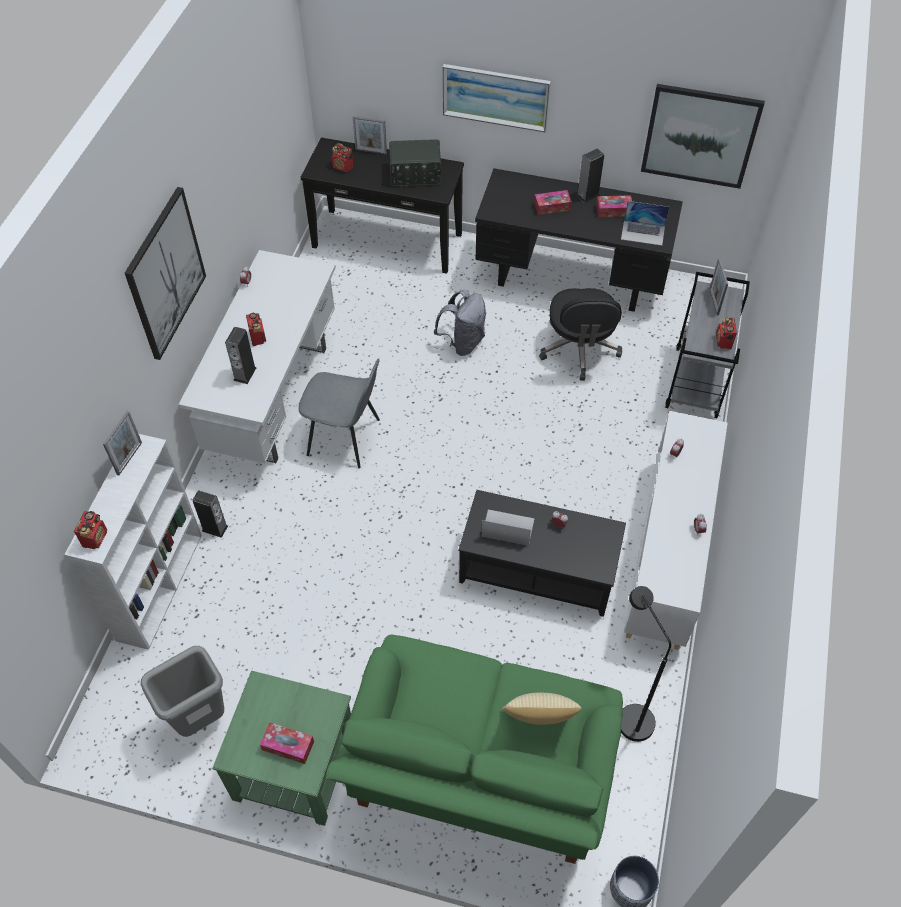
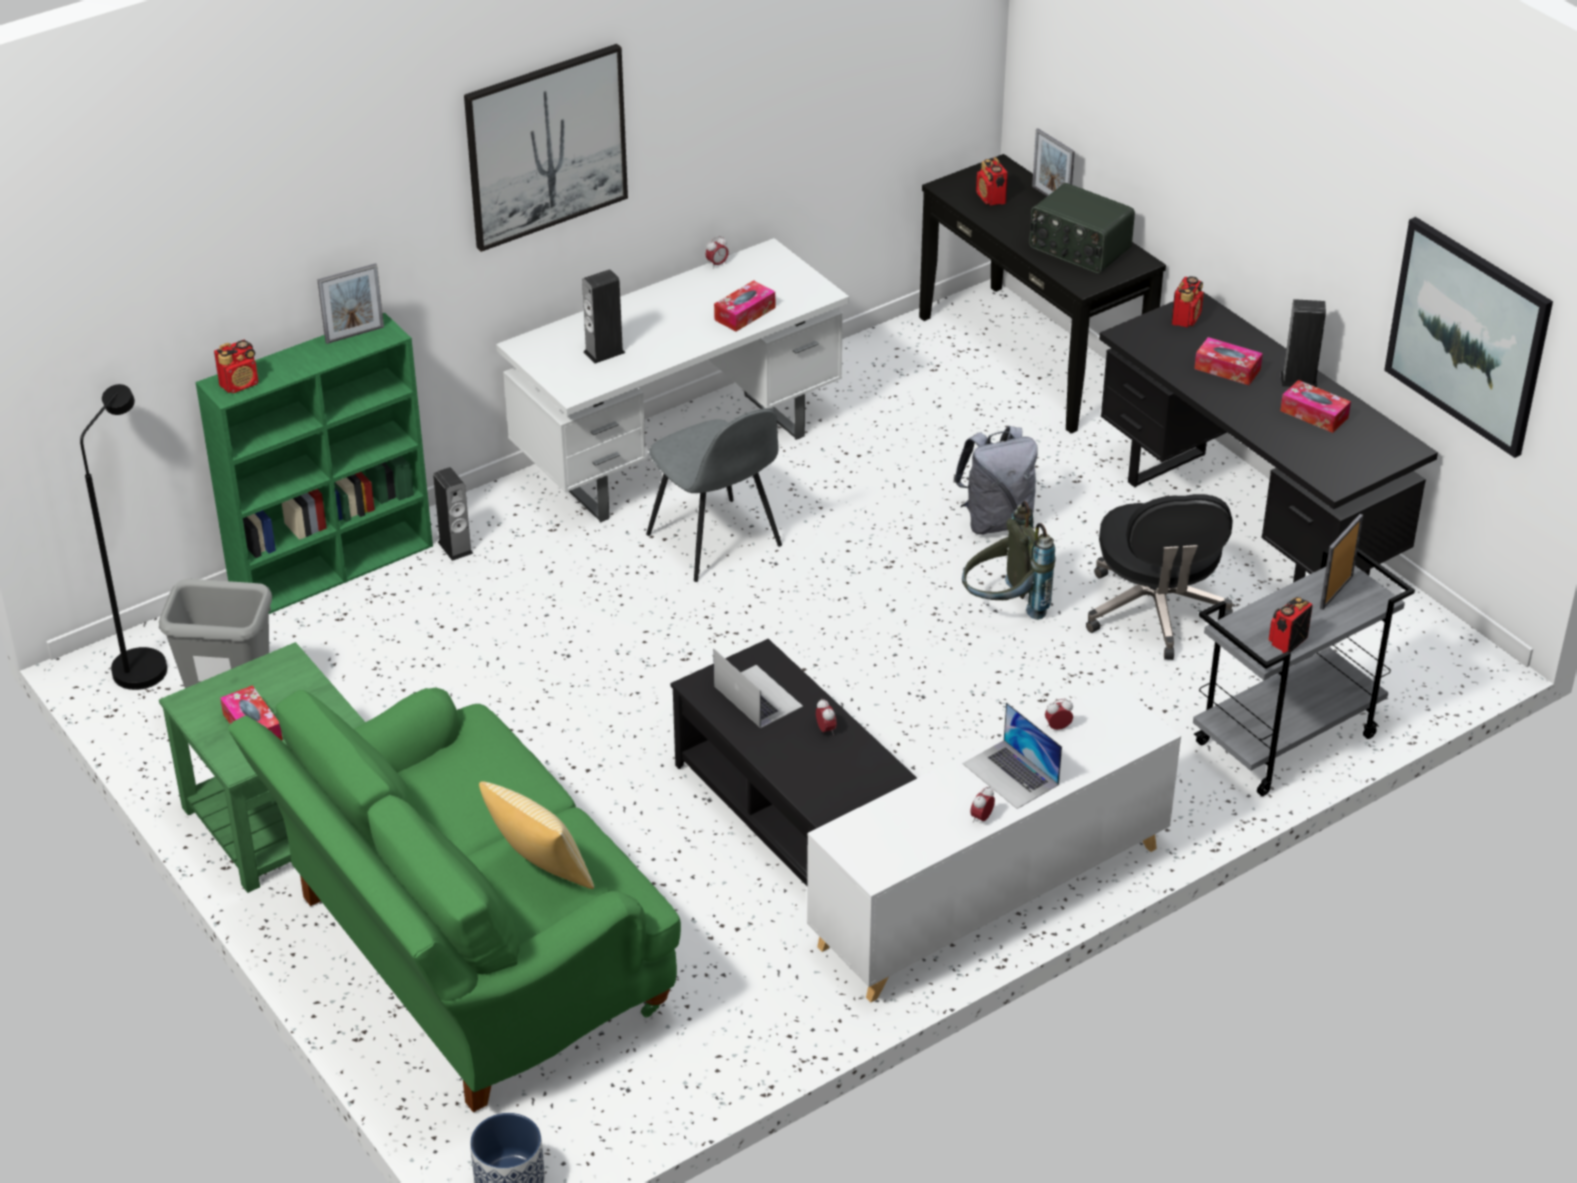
camera: 40 degrees right, 15 degrees down
white bookcase [64,434,202,650] -> green bookcase [196,313,433,614]
radio [246,313,266,346] -> radio moved to [1171,276,1204,328]
picture [443,64,551,132] -> none
black office chair [539,288,622,381] -> black office chair turned 45 degrees counterclockwise [1086,494,1233,660]
laptop [621,201,669,246] -> laptop moved to [963,702,1062,809]
black floor lamp [621,586,671,742] -> black floor lamp moved to [80,384,167,690]
none -> tissue box [714,280,775,332]
none -> grey backpack [962,501,1056,620]

